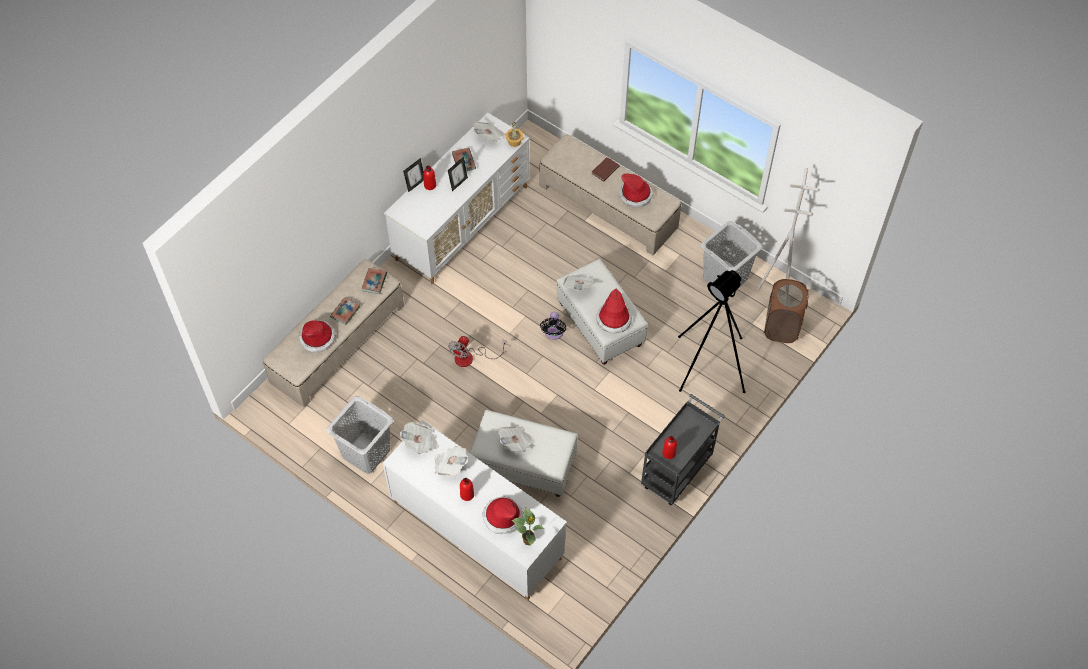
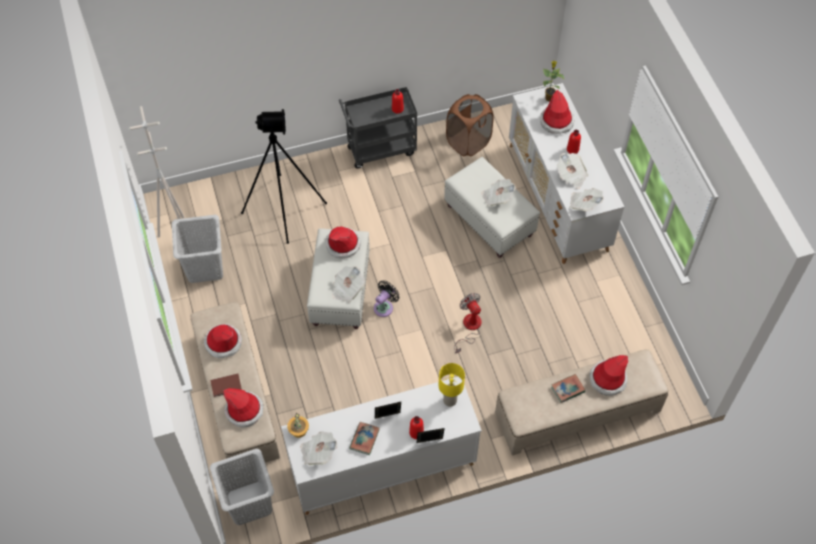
camera: 145 degrees left, 0 degrees up
grey laundry basket [326,396,393,474] -> grey laundry basket moved to [210,449,274,525]
book [362,268,387,294] -> none
fan [448,336,507,367] -> fan turned 90 degrees counterclockwise [454,293,482,354]
brown laundry basket [764,279,809,343] -> brown laundry basket moved to [446,94,494,156]
none -> hat [224,388,264,428]
none -> yellow table lamp [439,363,465,407]

